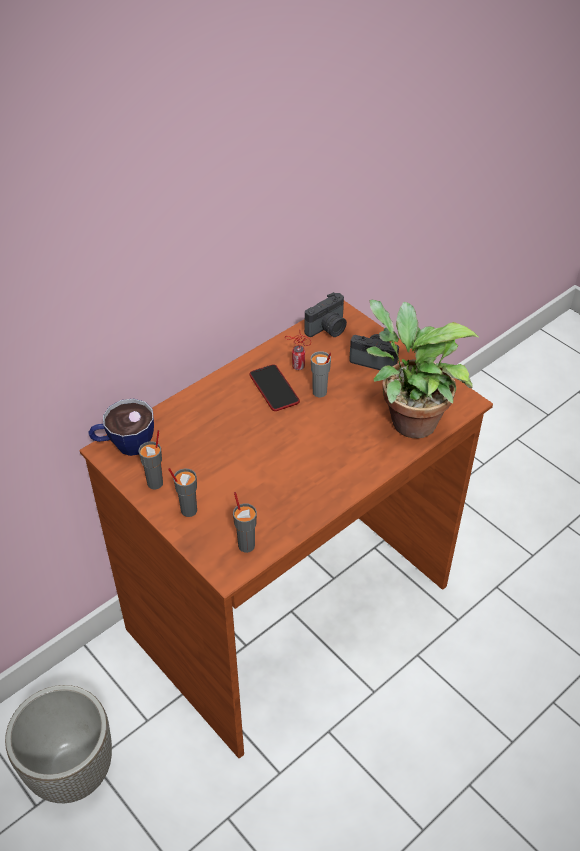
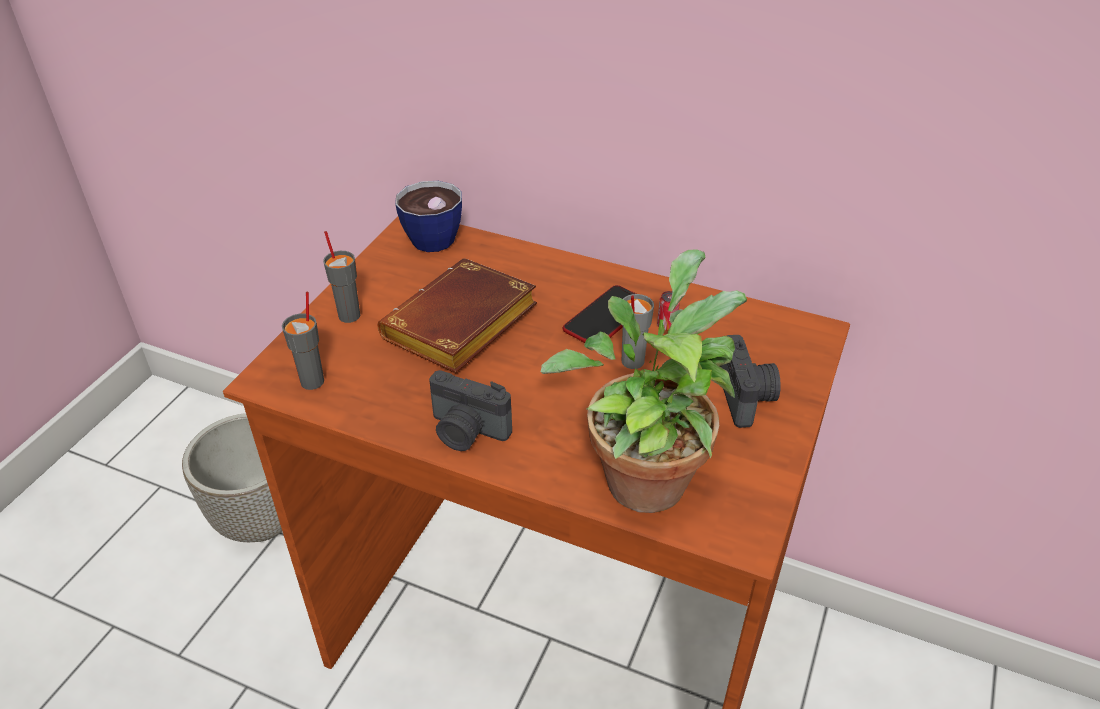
camera: 65 degrees right, 5 degrees down
grey cup [139,430,163,490] -> none
camera [304,292,347,337] -> camera moved to [429,370,512,451]
none -> brown book [378,258,537,373]

